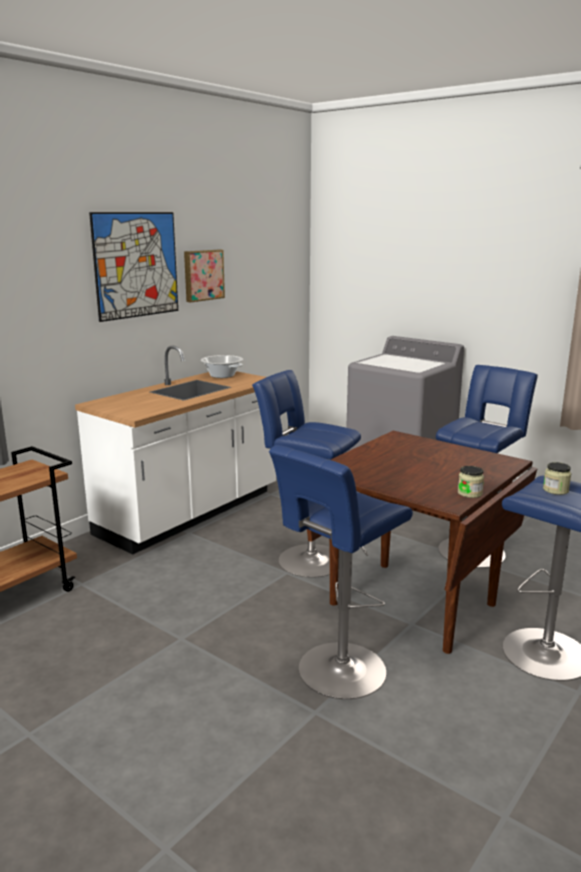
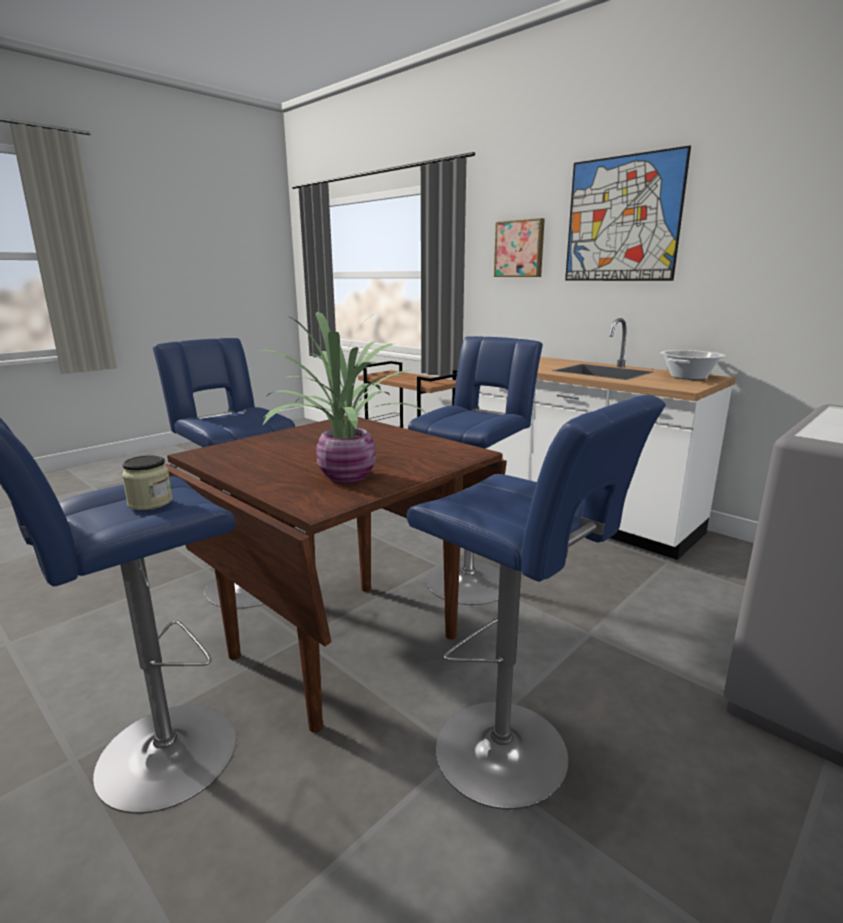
camera: 95 degrees right, 0 degrees up
picture [184,250,225,302] -> picture moved to [494,218,545,277]
jar [457,466,484,498] -> none
none -> potted plant [261,312,425,483]

